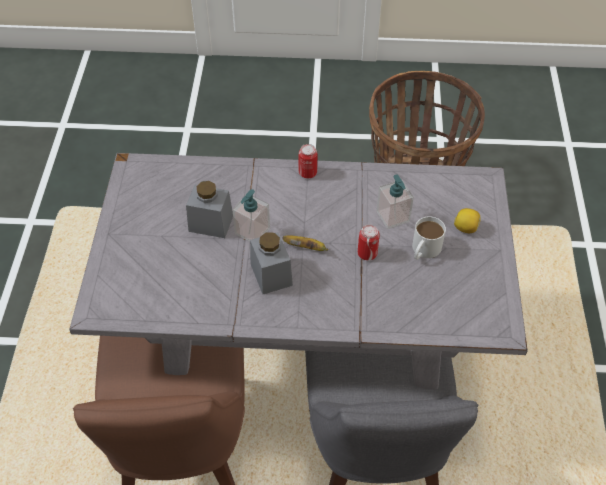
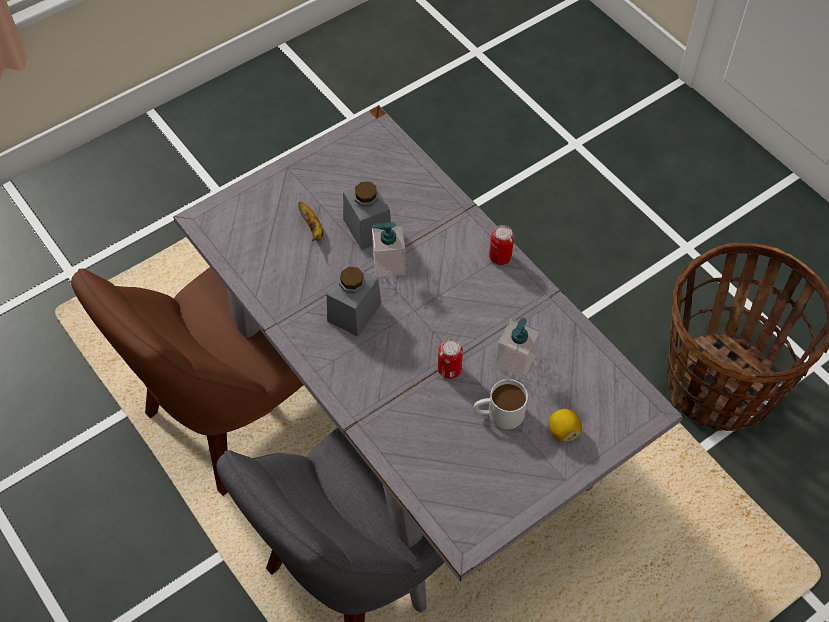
camera: 50 degrees right, 5 degrees up
banana [282,235,328,251] -> banana moved to [298,201,323,241]

